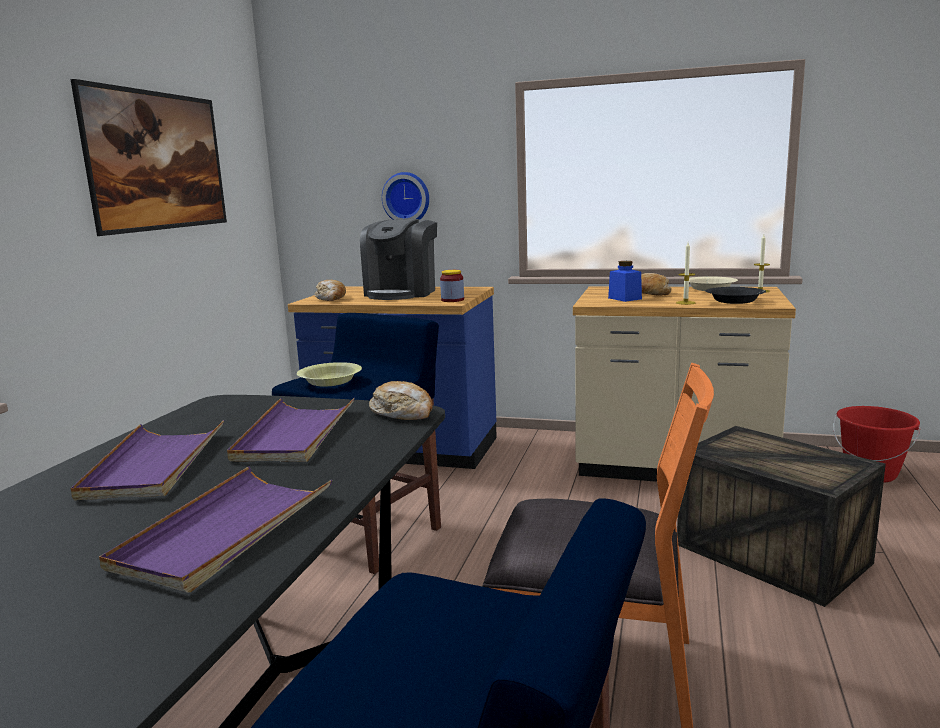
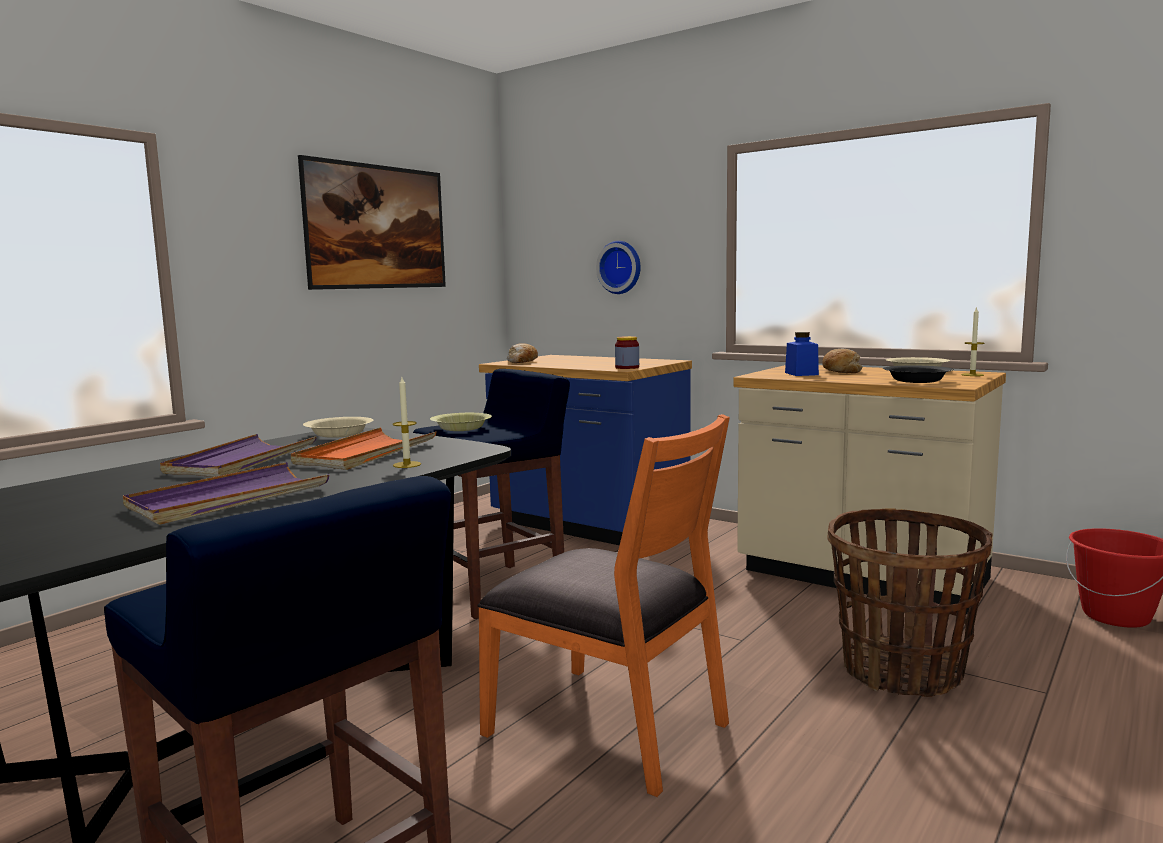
camera: 20 degrees right, 5 degrees down
purple tray [227,398,355,462] -> orange tray [291,428,437,470]
coffee machine [360,219,437,300] -> none
bread [369,381,433,420] -> none
candle [676,243,696,305] -> candle moved to [393,377,421,468]
crate [677,426,886,607] -> basket [827,508,993,697]
none -> beige bowl [303,417,373,438]

